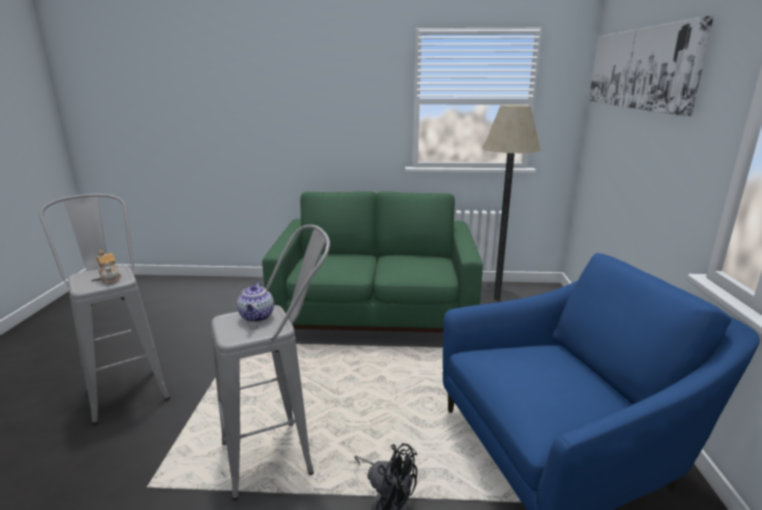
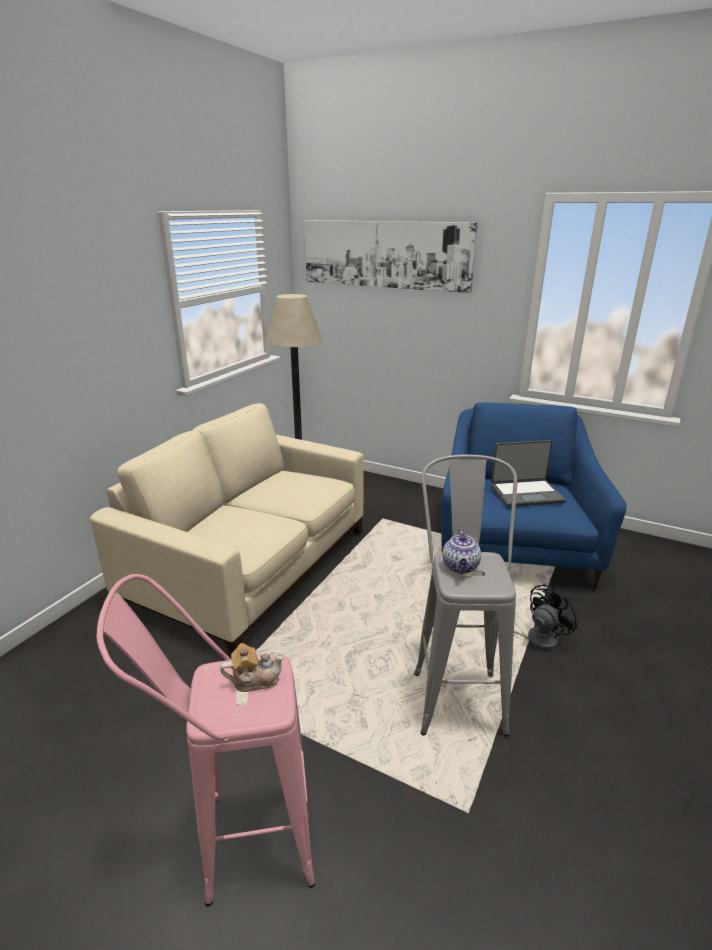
camera: 65 degrees left, 5 degrees up
grey stool [39,194,170,424] -> pink stool [96,574,315,906]
teapot [237,282,274,322] -> teapot turned 75 degrees clockwise [442,529,481,574]
green sofa [262,191,483,333] -> beige sofa [90,403,364,657]
none -> laptop [491,440,566,507]

